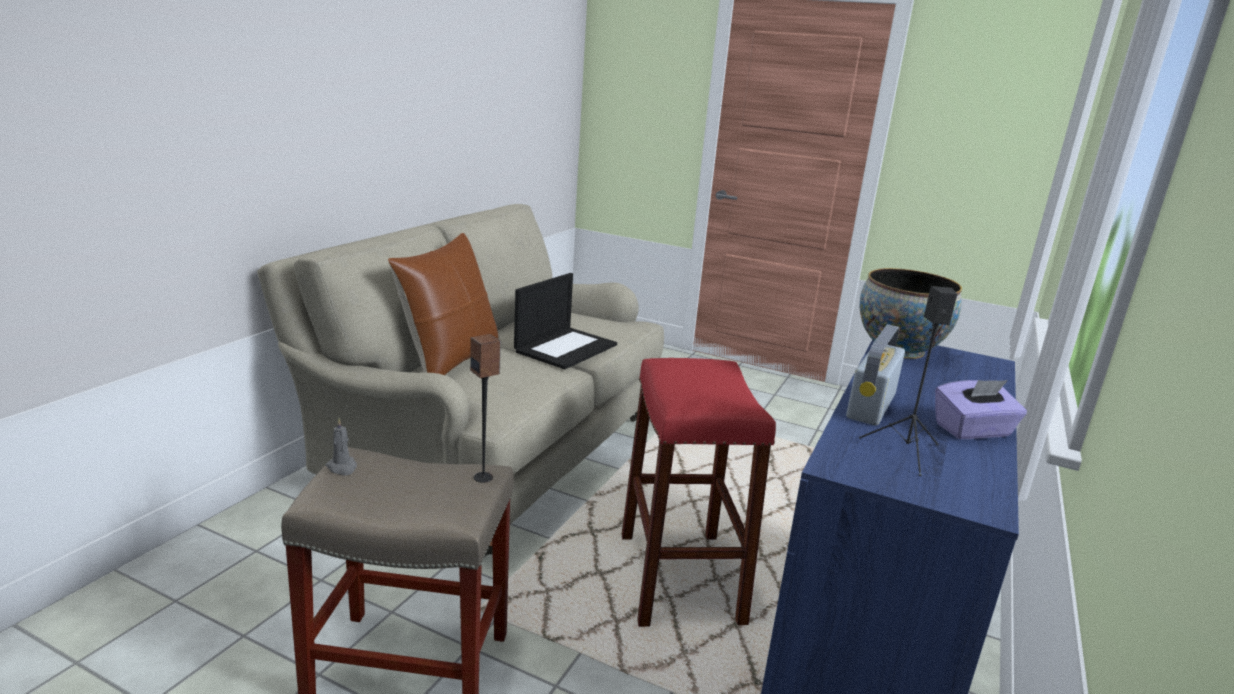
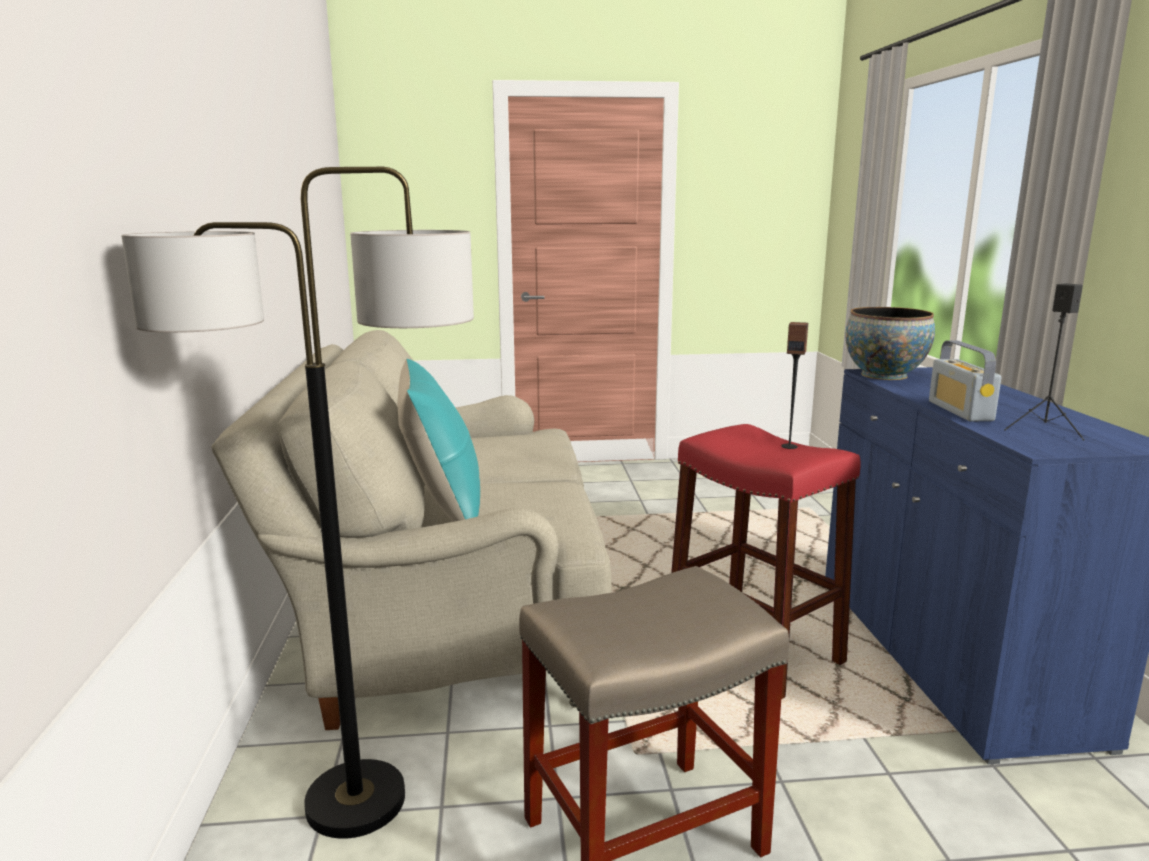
camera: 30 degrees left, 5 degrees down
grey candle [325,418,357,476] -> none
brown pillow [388,233,498,375] -> turquoise pillow [398,359,480,522]
speaker [470,334,501,483] -> speaker moved to [781,322,808,449]
laptop [514,273,617,369] -> none
purple tissue box [935,380,1027,439] -> none
none -> floor lamp [121,167,474,839]

